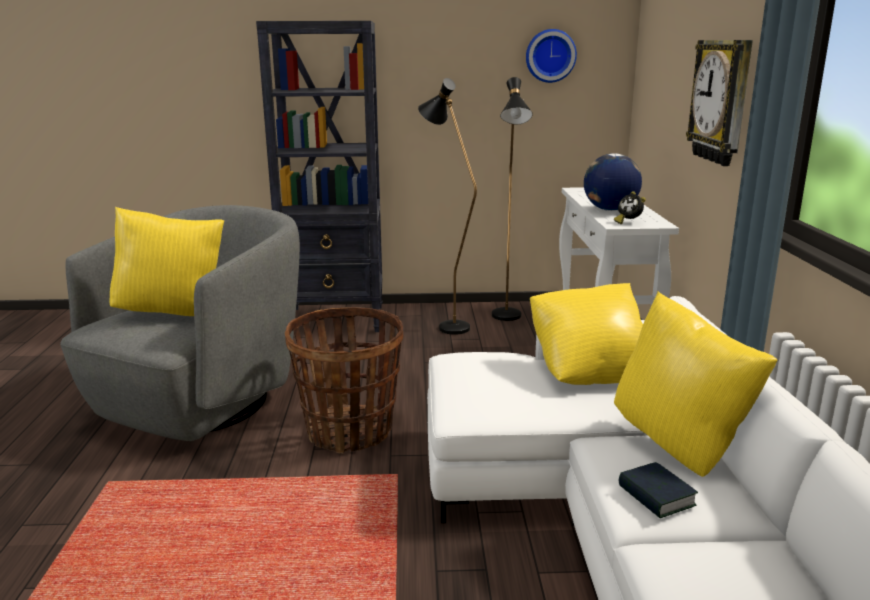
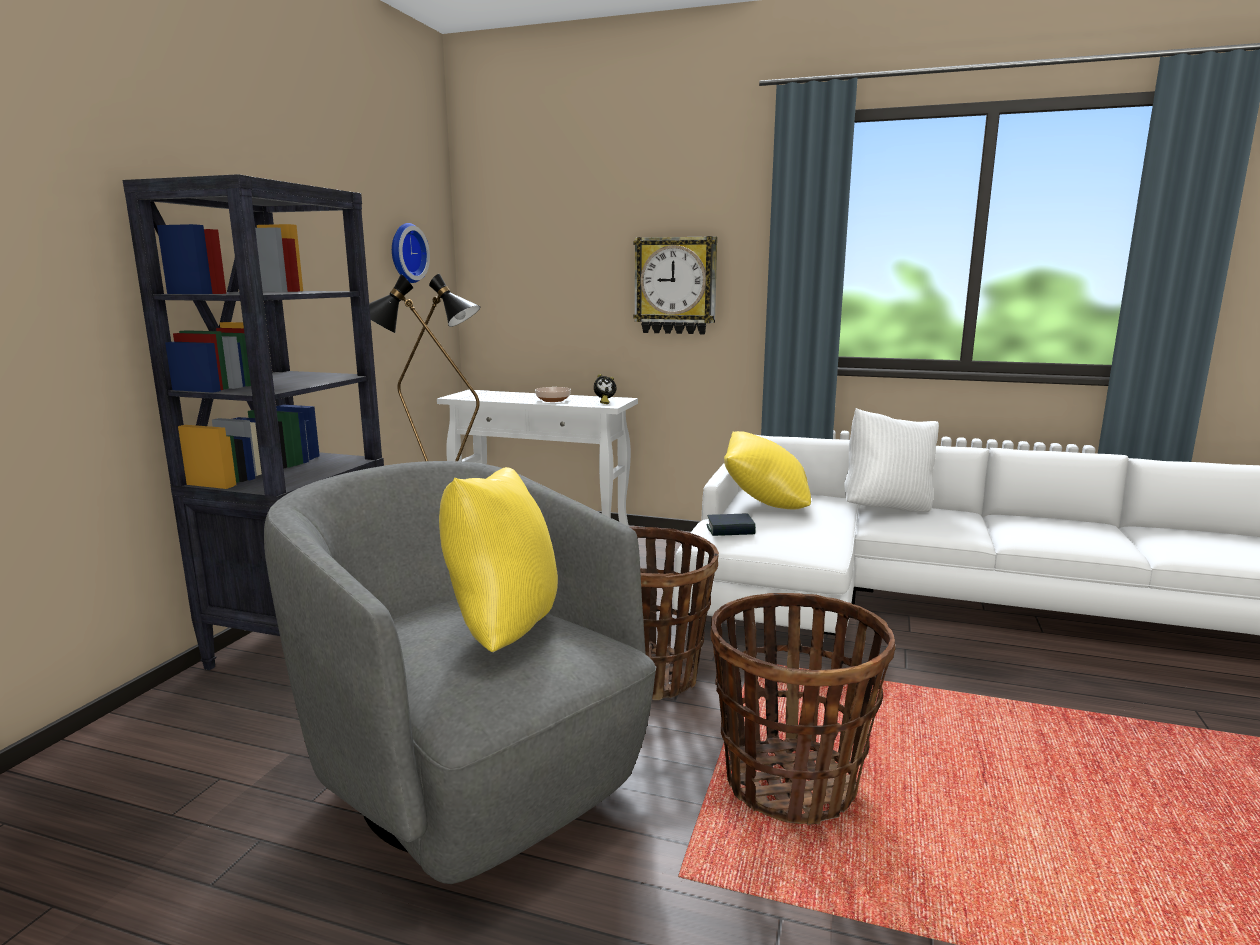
camera: 70 degrees left, 5 degrees down
globe [584,153,642,211] -> bowl [535,387,571,402]
yellow pillow [614,291,778,477] -> white pillow [844,408,939,512]
book [619,462,698,518] -> book moved to [706,514,756,536]
none -> basket [710,593,895,825]

